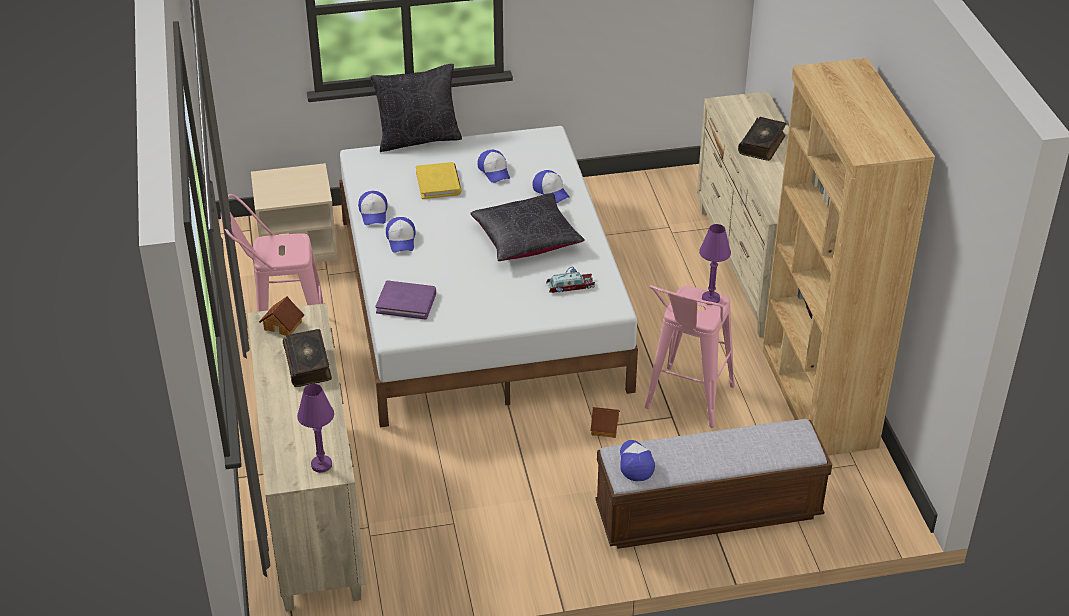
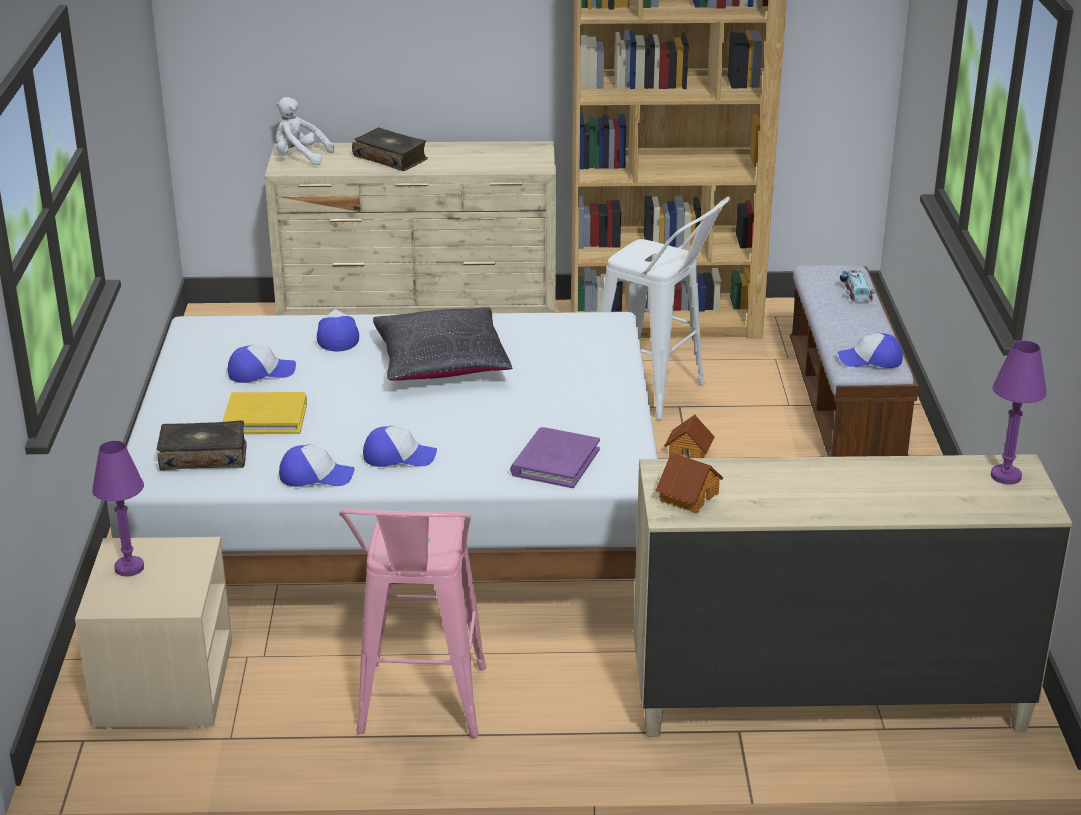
camera: 80 degrees left, 10 degrees down
book [283,329,332,387] -> book moved to [157,420,247,470]
black pillow [371,64,462,152] -> none
cap [532,170,570,203] -> cap turned 75 degrees counterclockwise [317,309,359,351]
toy car [546,267,595,293] -> toy car moved to [840,270,875,302]
pink stool [645,285,735,428] -> white stool [600,197,730,420]
purple table lamp [699,224,731,305] -> purple table lamp moved to [92,441,144,577]
none -> white plush toy [276,97,334,165]

